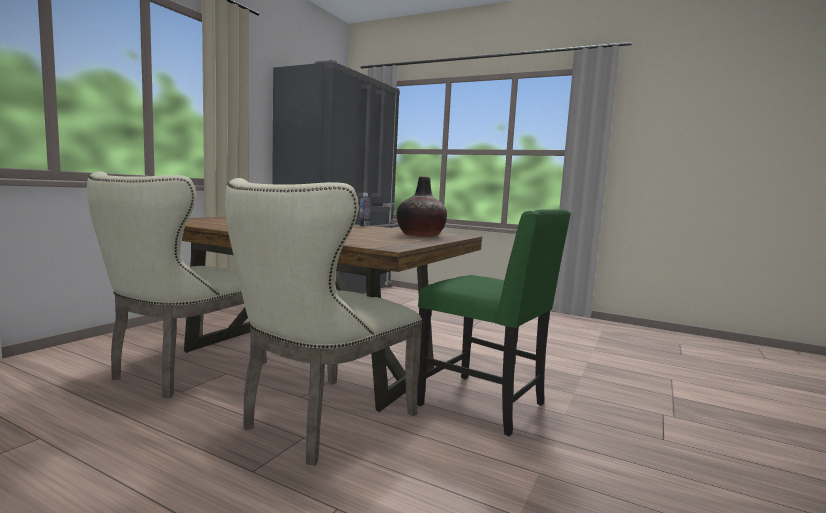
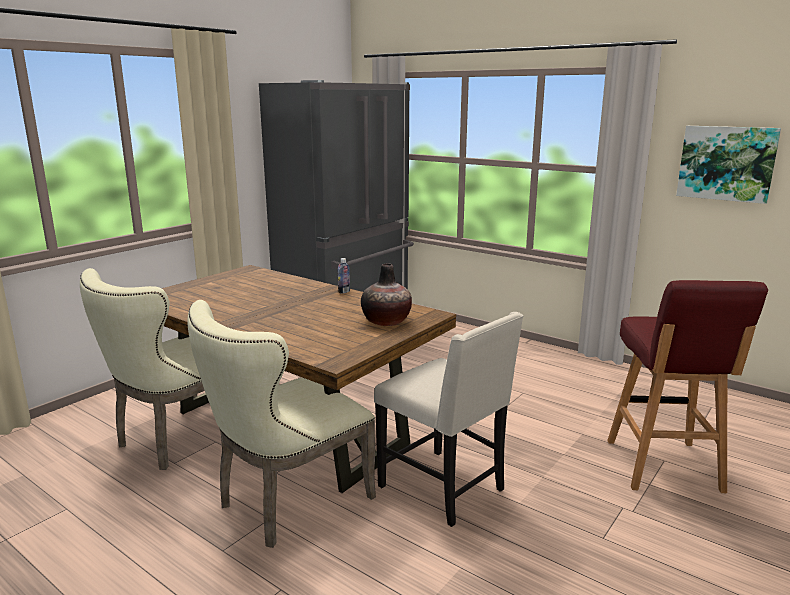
camera: 10 degrees right, 10 degrees up
green chair [417,209,571,436] -> beige chair [374,312,523,527]
none -> red stool [607,280,768,493]
none -> picture [676,126,781,204]

